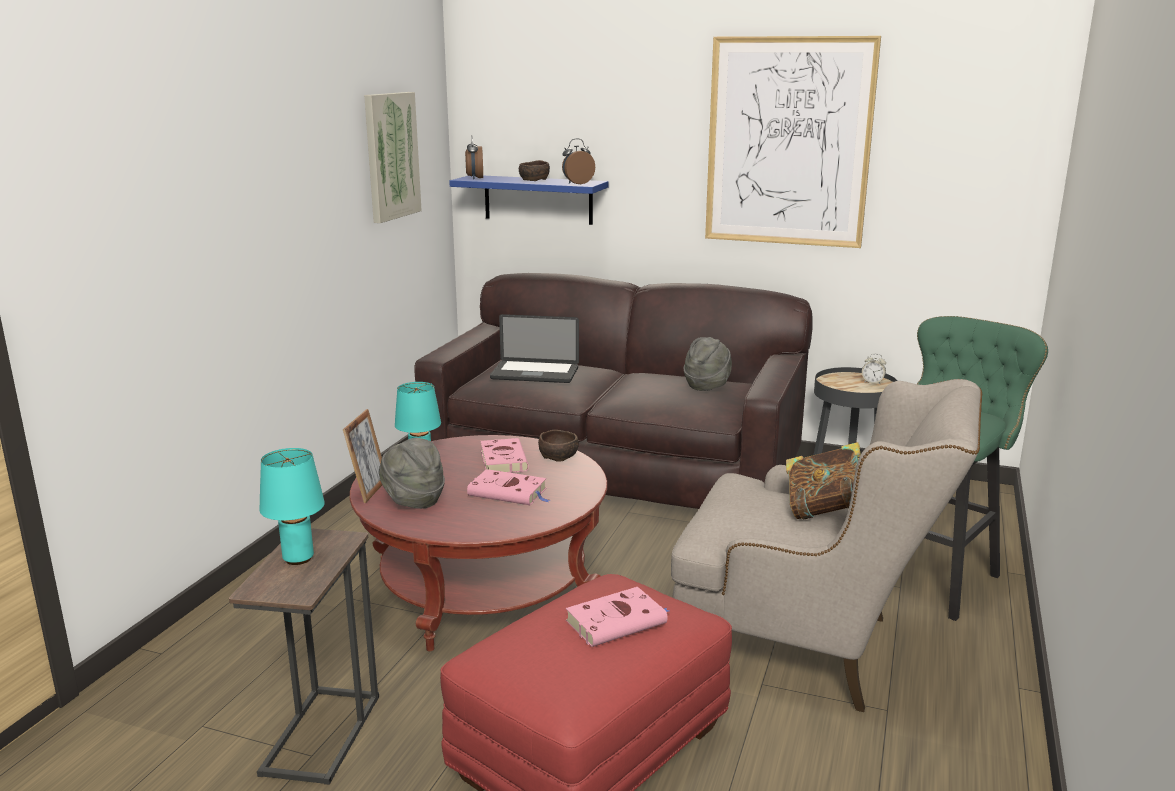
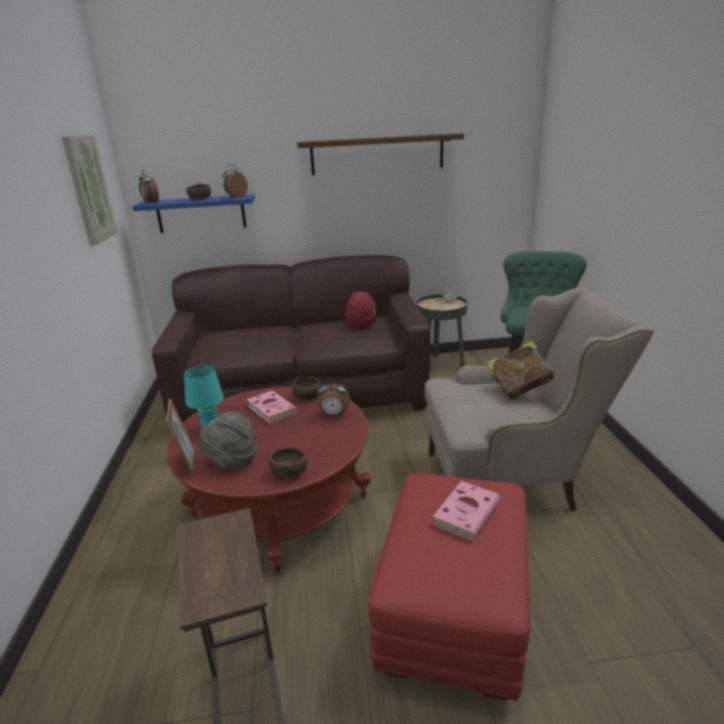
camera: 25 degrees left, 5 degrees up
turquoise table lamp [260,448,325,565] -> none
pink book [467,469,550,505] -> none
laptop [490,314,579,383] -> none
grey hat [684,337,732,391] -> red hat [345,291,376,328]
picture [705,36,881,248] -> shelf [297,133,464,176]
none -> brown bowl [269,447,307,480]
none -> alarm clock [317,378,349,417]

